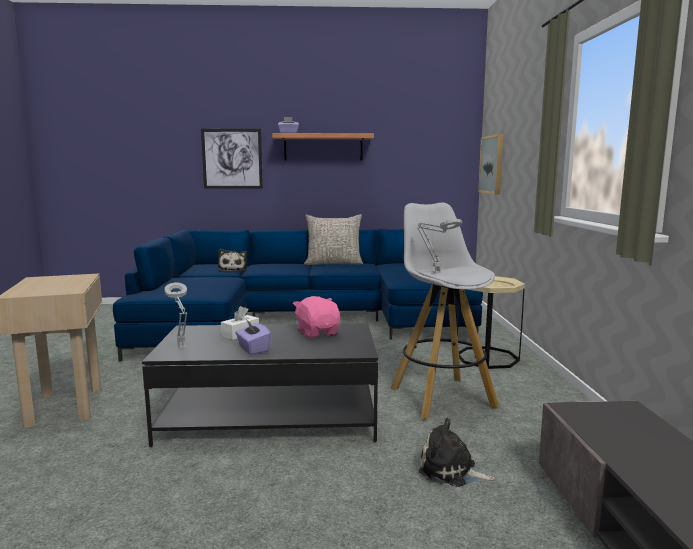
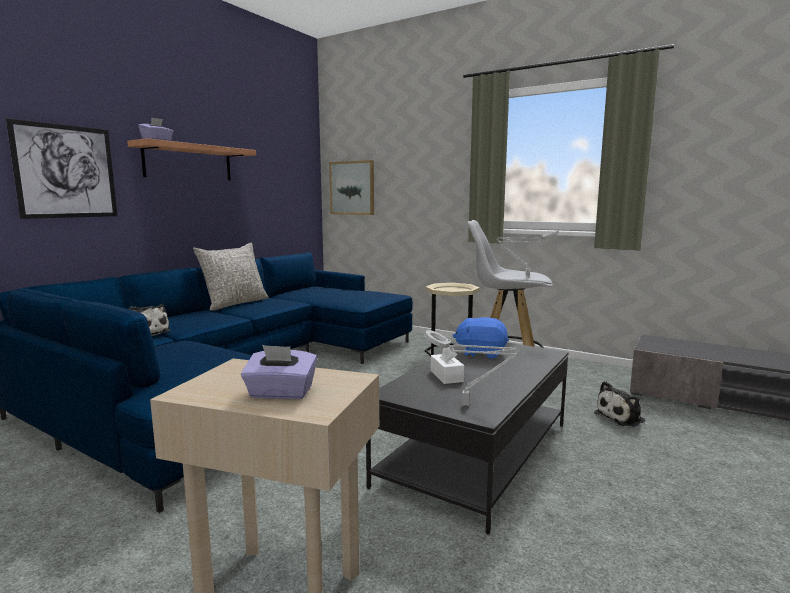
camera: 55 degrees left, 0 degrees up
purple tissue box [236,319,271,355] -> purple tissue box moved to [241,345,317,399]
pink plush toy [293,296,340,338] -> blue plush toy [453,317,509,359]

